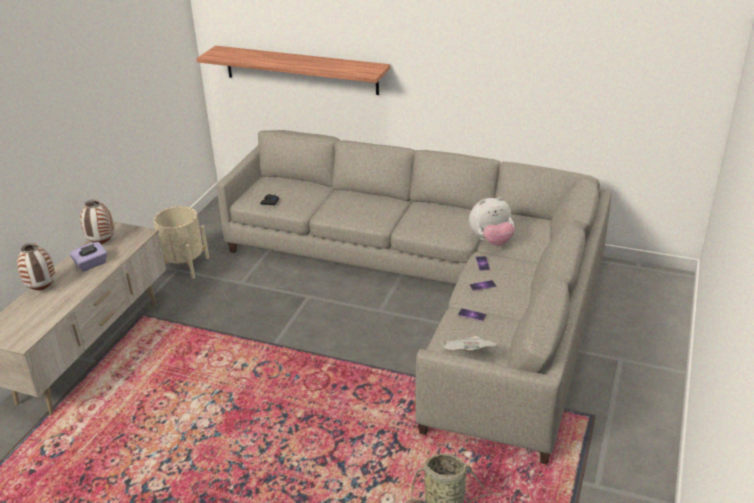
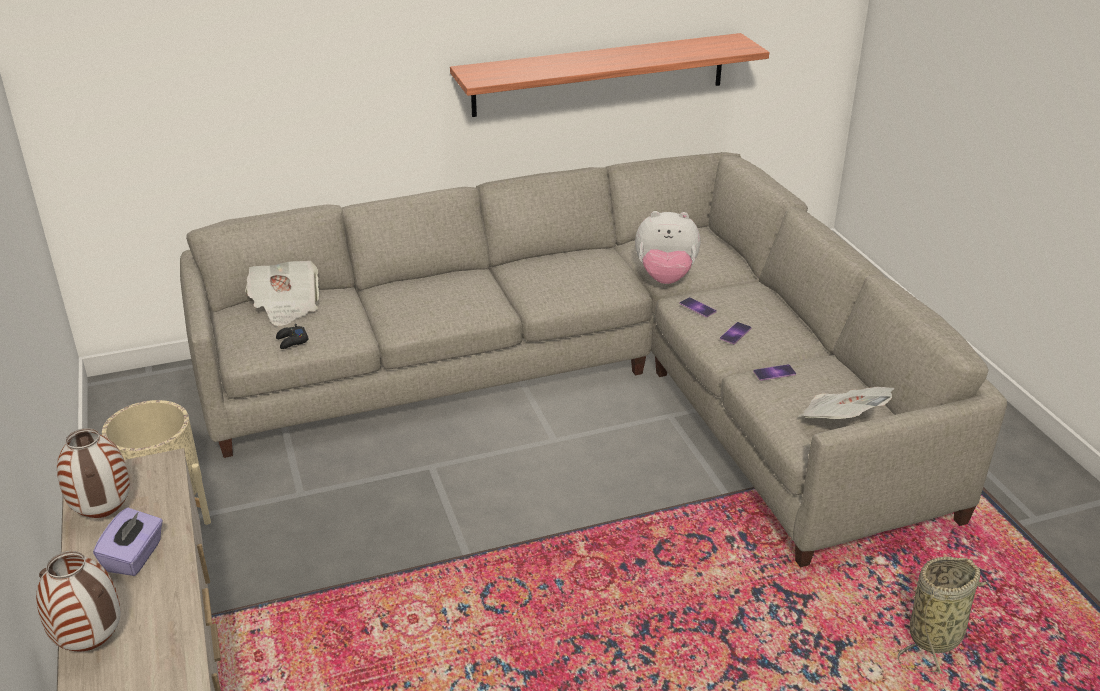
camera: 40 degrees left, 0 degrees up
shelf [196,46,390,95] -> shelf moved to [450,33,769,117]
plush toy [469,197,515,246] -> plush toy turned 60 degrees clockwise [635,211,701,284]
none -> newspaper [245,261,319,326]

